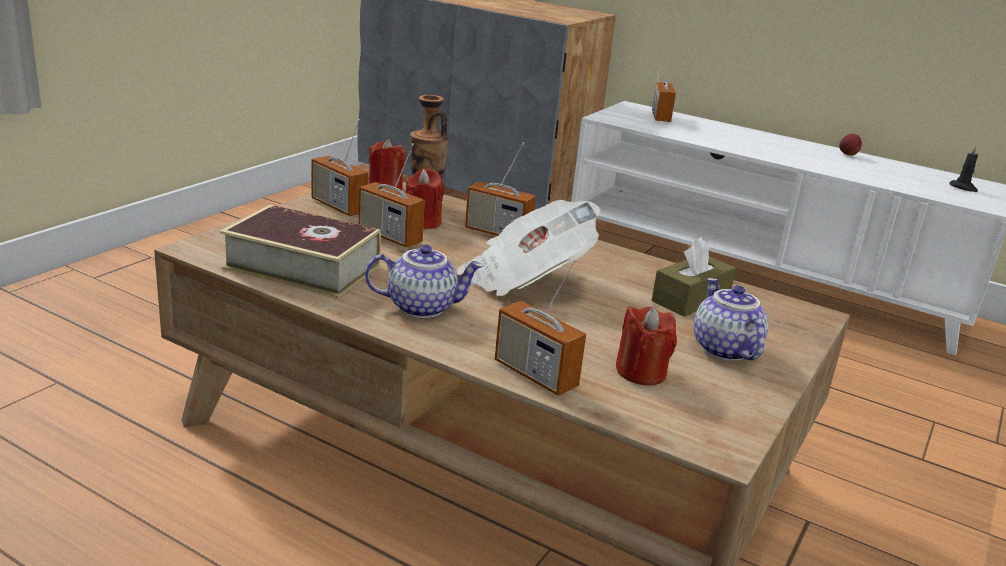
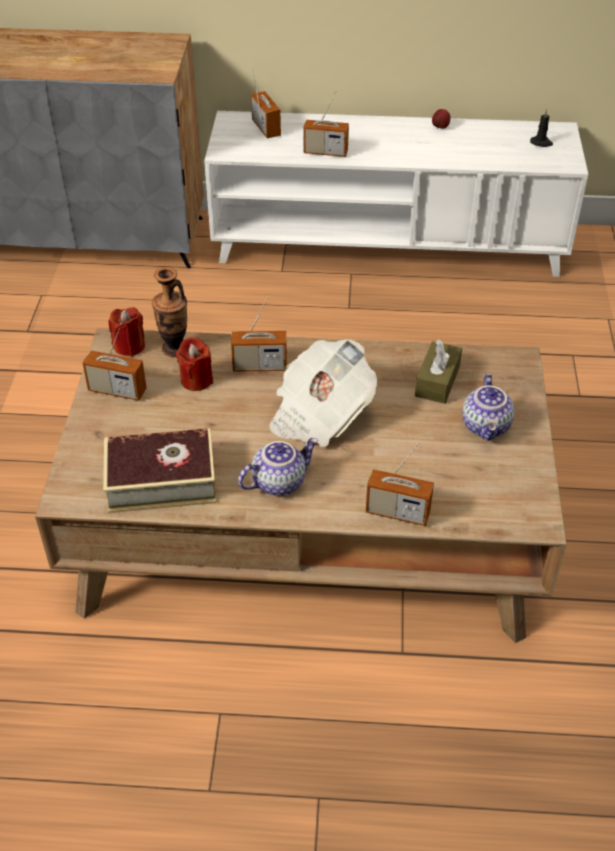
camera: 25 degrees left, 20 degrees up
radio [358,143,425,247] -> radio moved to [304,90,349,157]
red candle [616,306,677,385] -> none
teapot [694,278,768,361] -> teapot turned 135 degrees counterclockwise [462,373,515,441]

